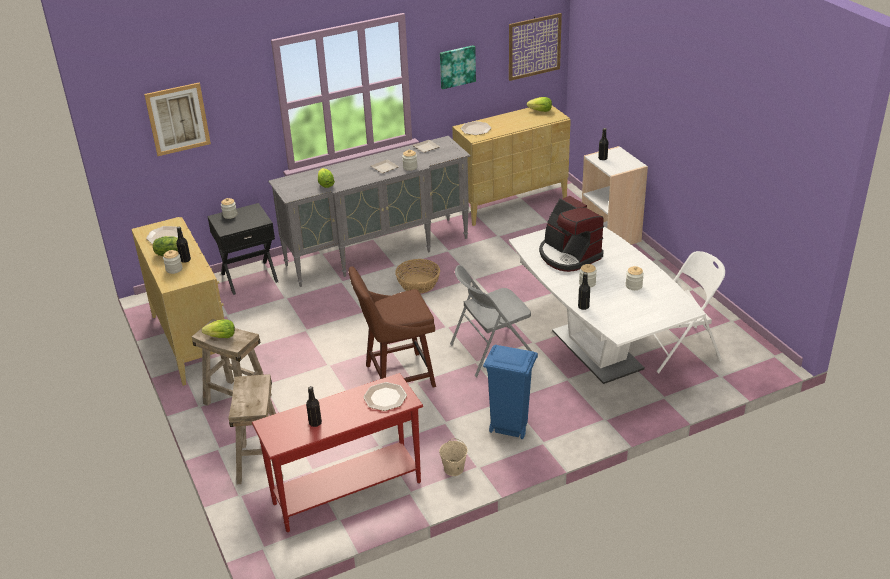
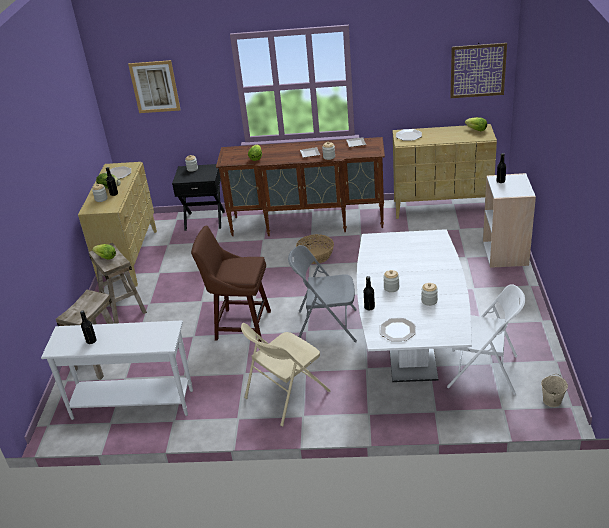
camera: 30 degrees right, 0 degrees up
red console table [252,373,423,532] -> white console table [41,320,193,420]
grey cabinet [268,136,471,287] -> brown cabinet [216,137,385,236]
plate [363,382,407,411] -> plate moved to [380,318,416,341]
beige bucket [439,438,468,476] -> beige bucket moved to [541,374,568,407]
picture [440,45,476,89] -> none
blue trash can [483,345,538,439] -> beige chair [241,323,331,427]
coffee machine [539,196,604,272] -> none

